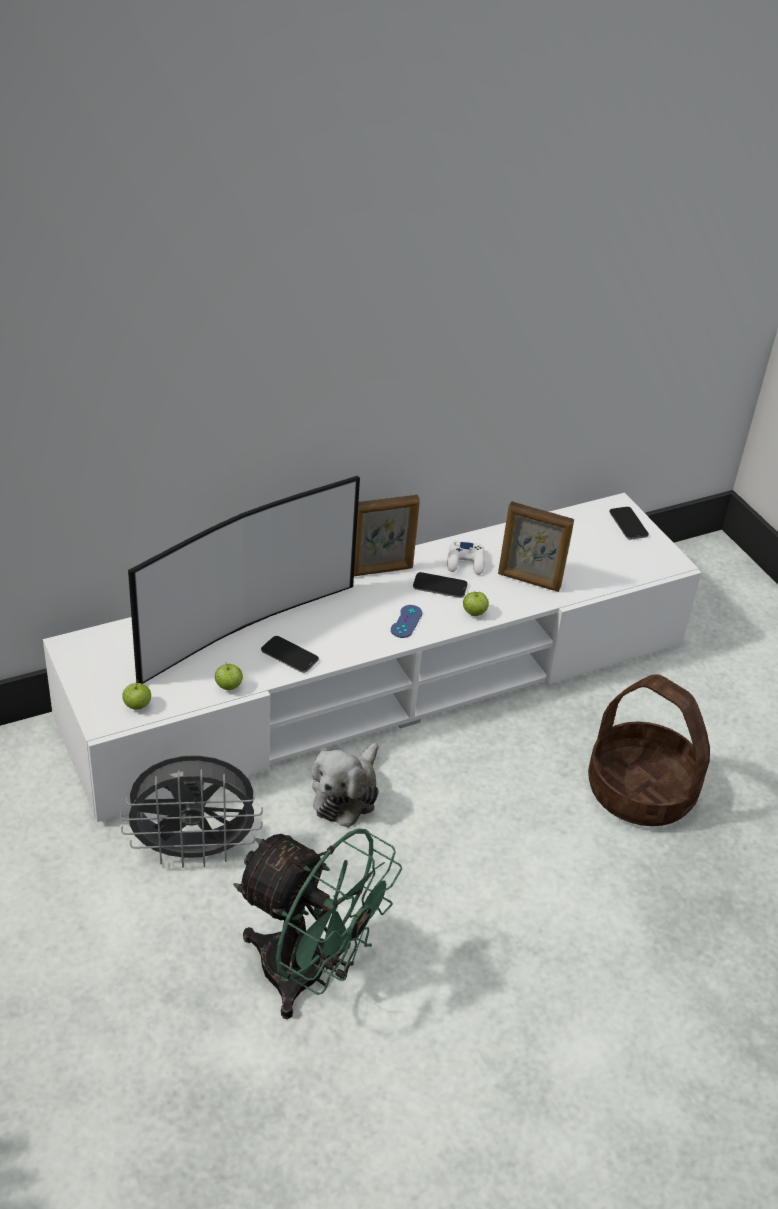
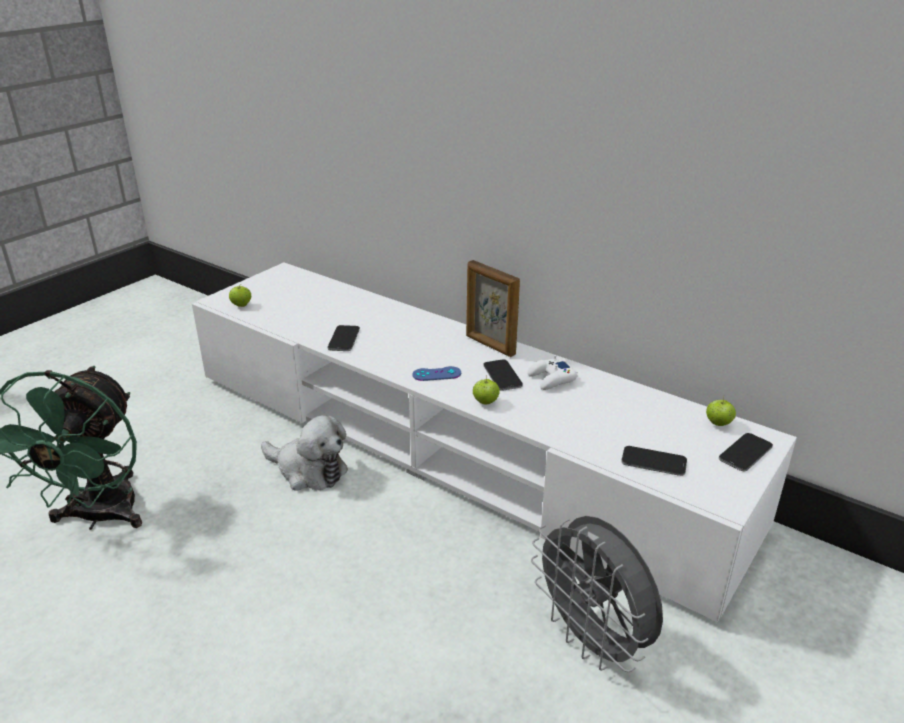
camera: 65 degrees right, 10 degrees down
grey fan [120,755,263,868] -> grey fan moved to [531,516,663,672]
television [128,476,360,684] -> none
apple [215,662,243,690] -> apple moved to [706,397,736,426]
plush toy [312,743,379,828] -> plush toy turned 150 degrees counterclockwise [261,415,348,491]
picture frame [498,501,574,592] -> none
basket [588,674,710,826] -> none
none -> phone [621,446,687,476]

